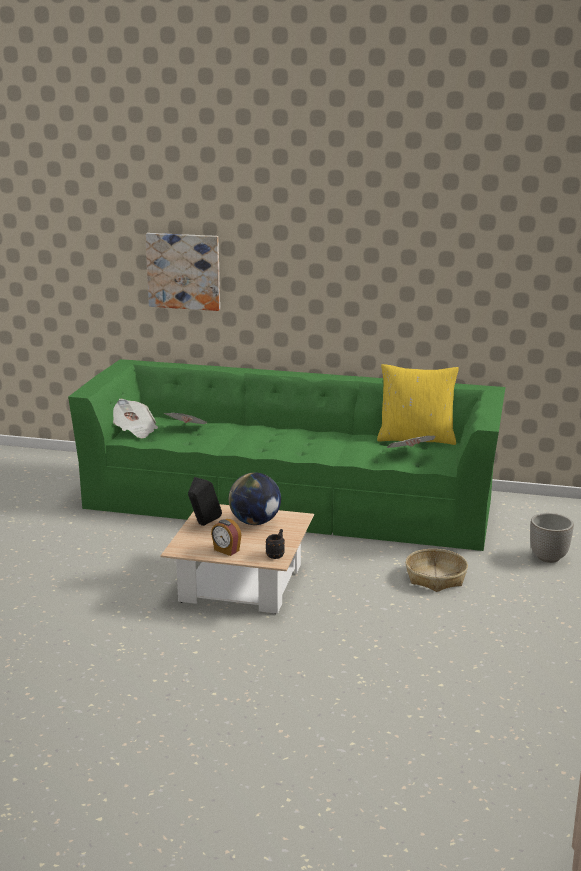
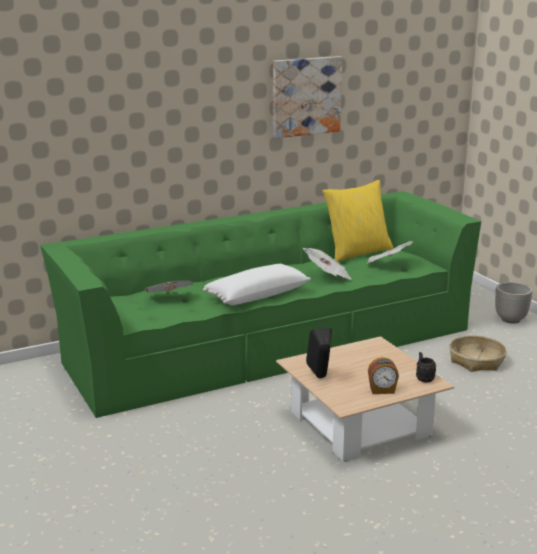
camera: 40 degrees left, 0 degrees up
newspaper [113,399,158,439] -> newspaper moved to [303,248,351,279]
picture [145,233,220,311] -> picture moved to [273,56,342,138]
globe [229,473,281,525] -> none
none -> white pillow [203,264,311,305]

